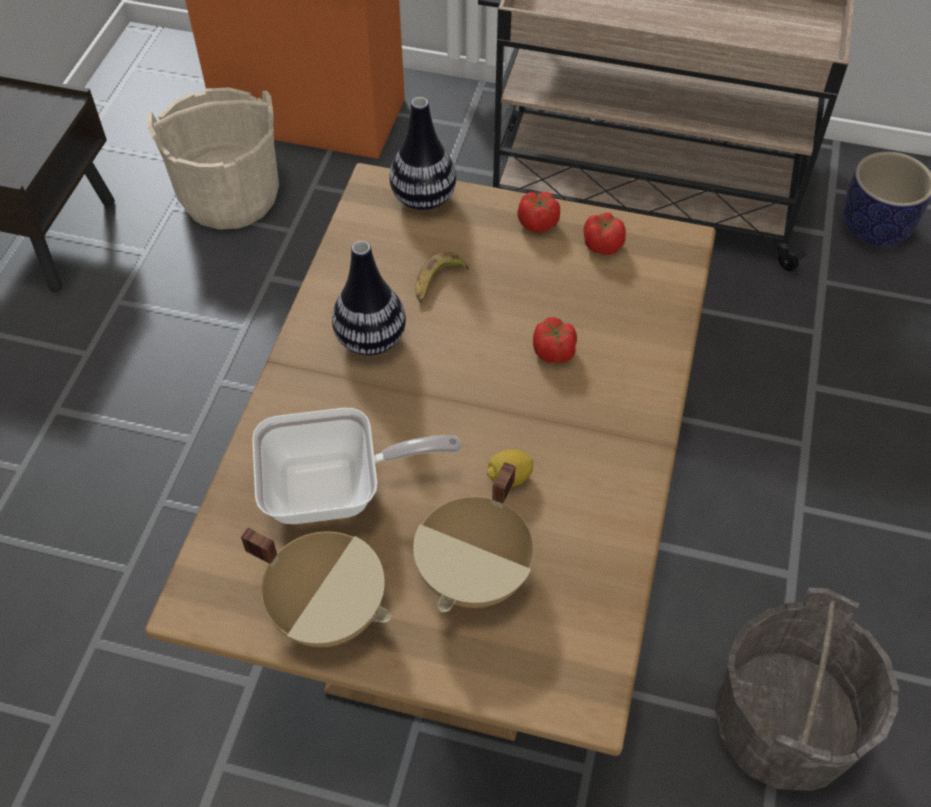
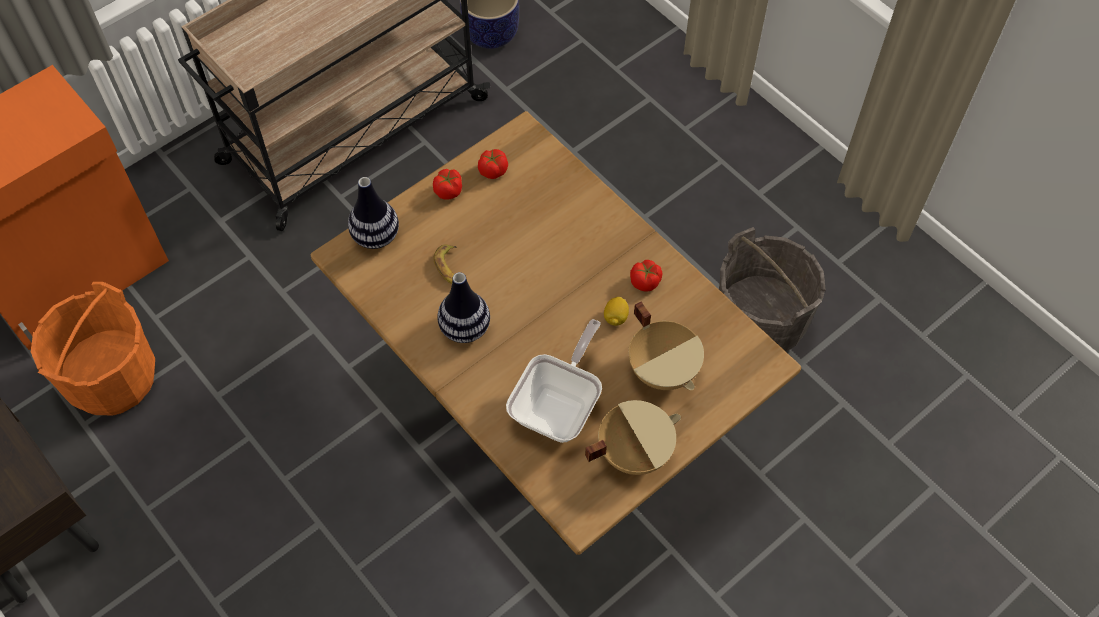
camera: 55 degrees left, 5 degrees up
beige bucket [147,87,279,230] -> orange bucket [31,282,155,415]
tomato [533,317,577,363] -> tomato moved to [630,260,662,292]

